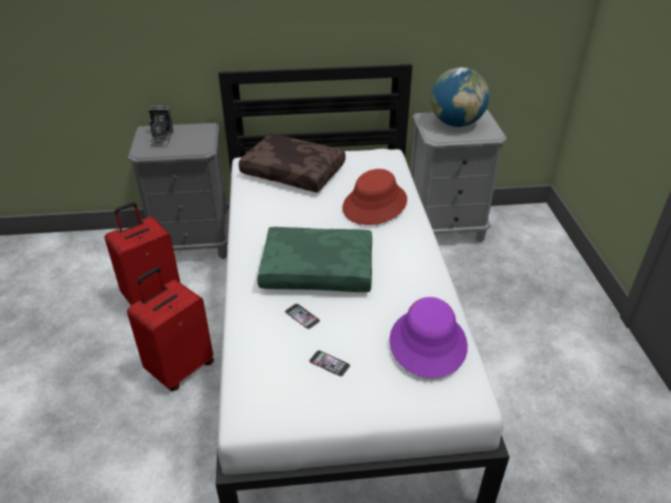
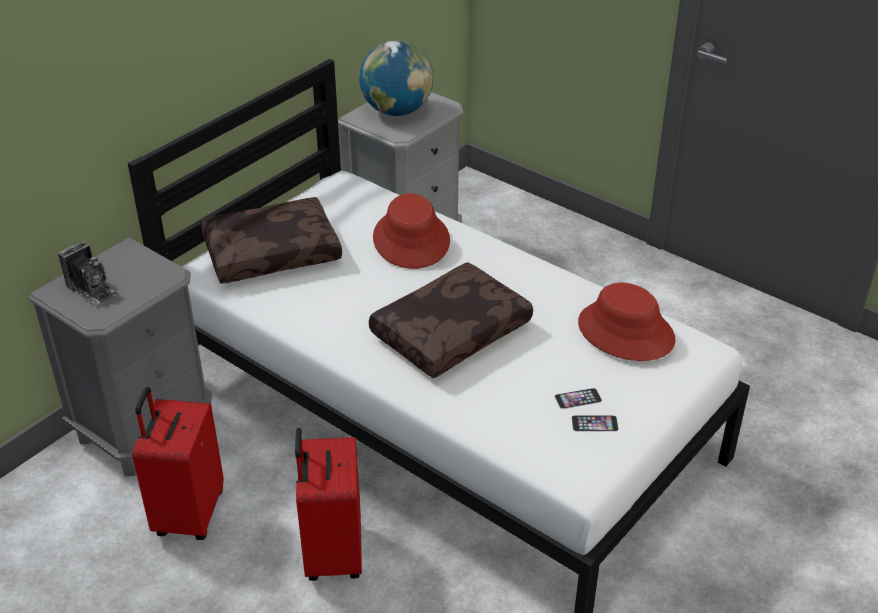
camera: 45 degrees left, 0 degrees up
green pillow [257,227,372,292] -> brown pillow [369,262,533,378]
phone [285,303,320,329] -> phone moved to [572,415,619,432]
purple hat [389,297,468,378] -> red hat [578,282,676,361]

